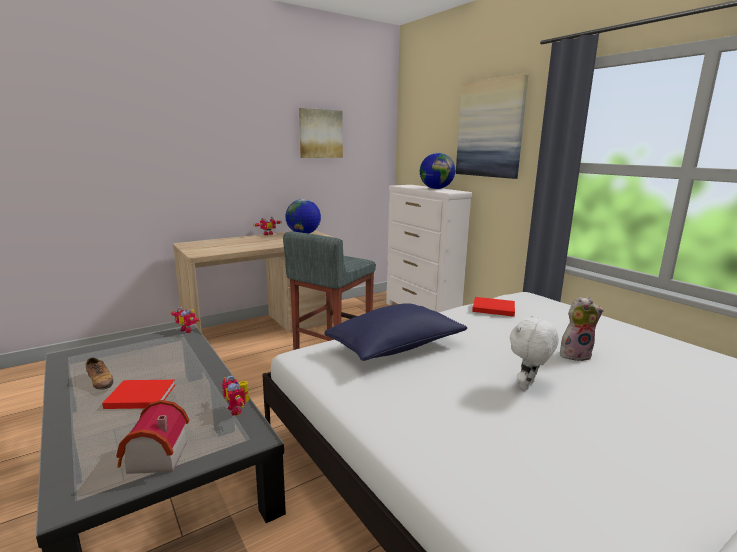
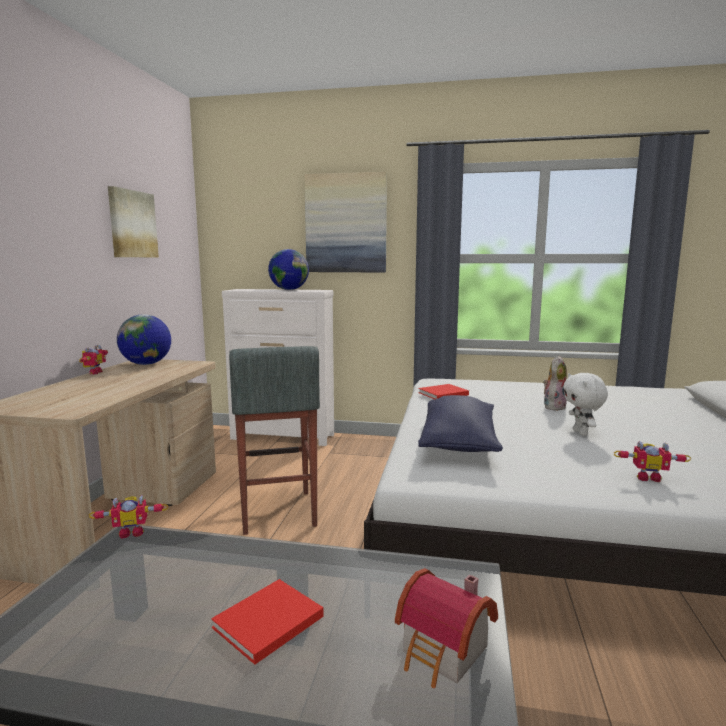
camera: 45 degrees left, 5 degrees down
shoe [86,358,113,390] -> none
toy robot [222,375,249,416] -> toy robot moved to [614,441,691,482]

